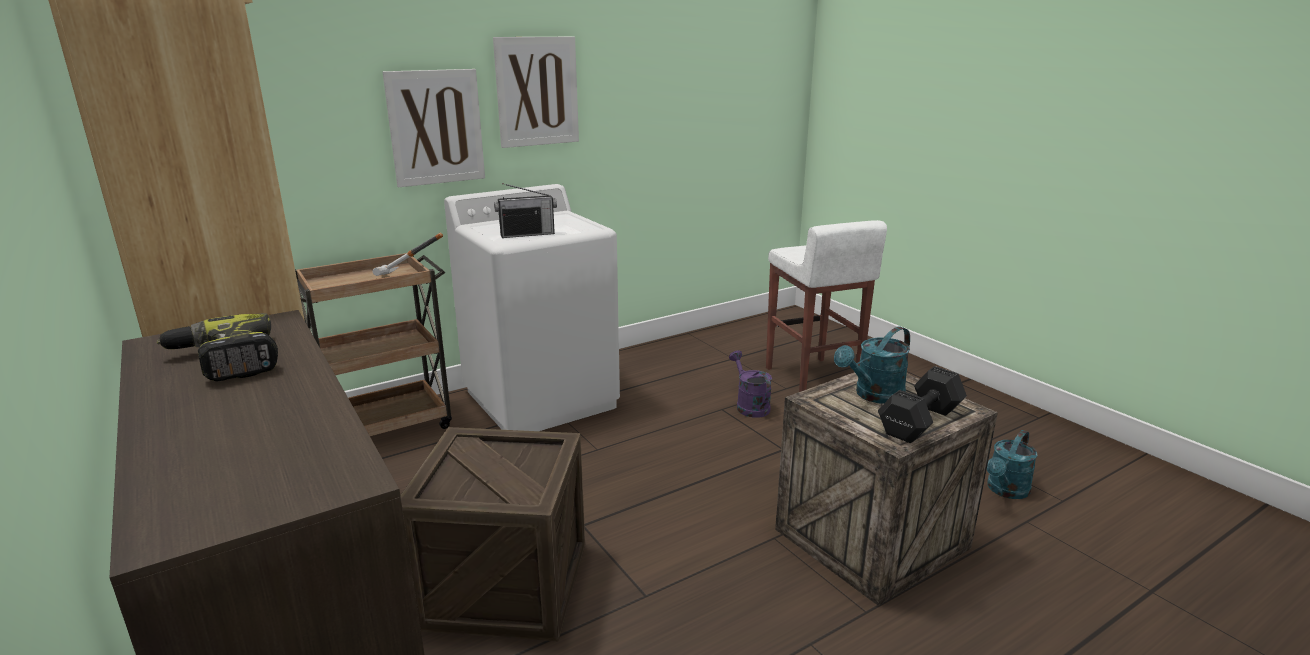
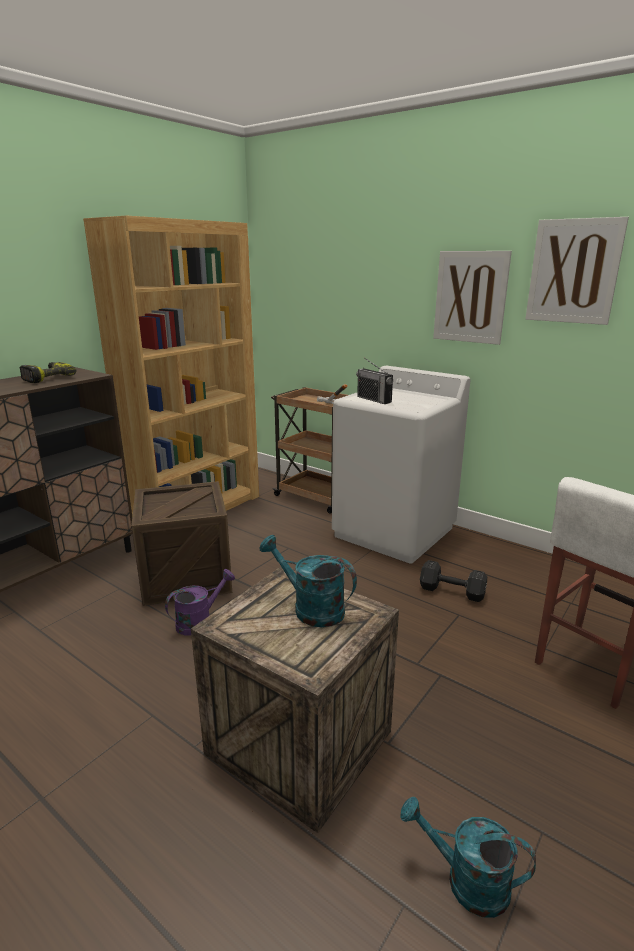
camera: 70 degrees right, 0 degrees up
picture [383,69,485,188] -> picture moved to [525,217,629,325]
purple watering can [729,350,772,418] -> purple watering can moved to [165,569,235,636]
black dumbbell [878,366,967,443] -> black dumbbell moved to [420,560,487,602]

